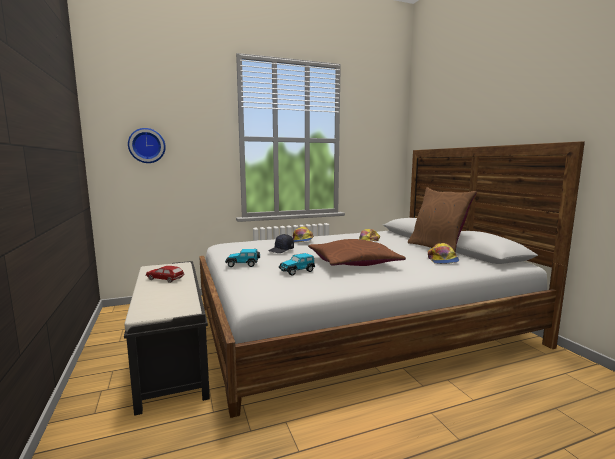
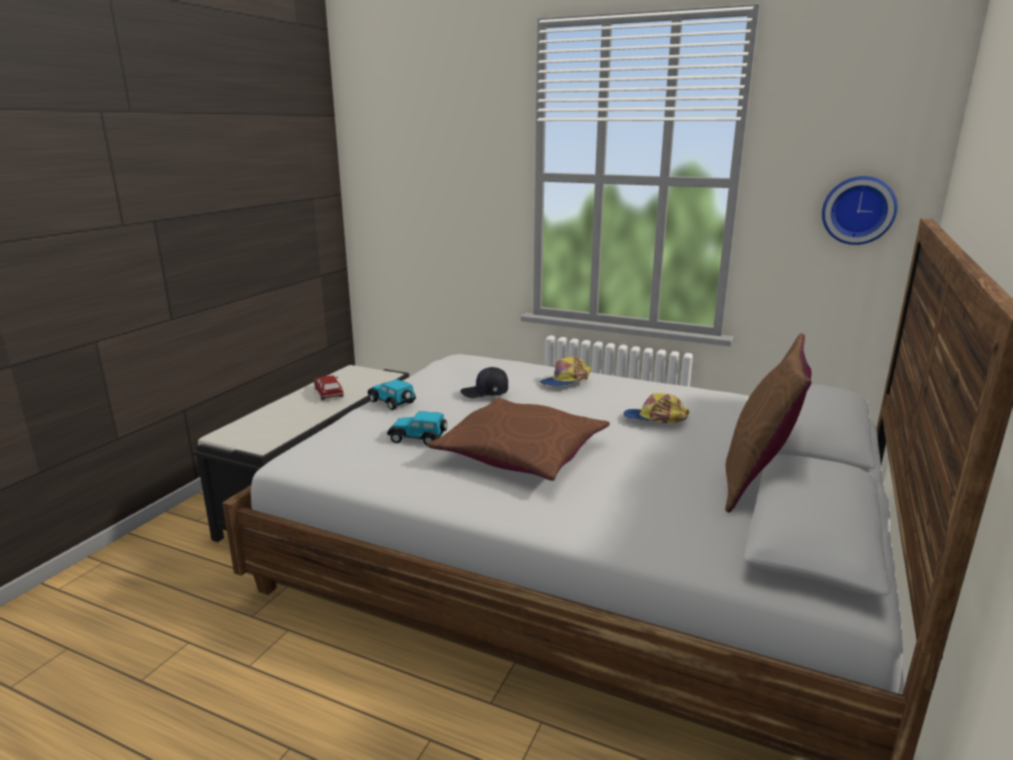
camera: 45 degrees right, 10 degrees up
wall clock [128,128,166,163] -> wall clock moved to [822,176,897,245]
cap [428,243,459,264] -> none

